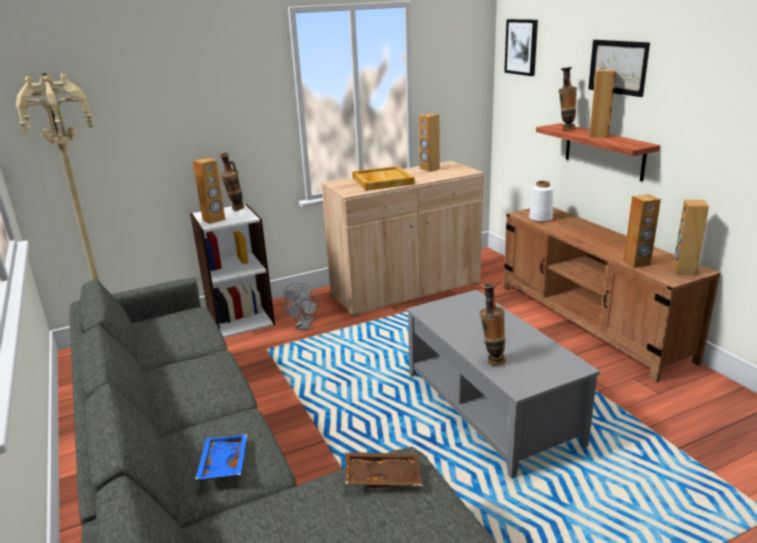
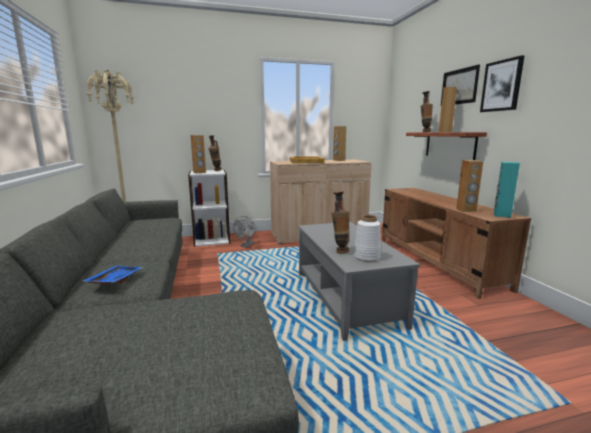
camera: 10 degrees right, 10 degrees down
brown tray [345,452,423,488] -> none
picture [504,19,538,76] -> picture moved to [480,55,524,112]
white vase [529,181,553,222] -> white vase moved to [354,215,381,262]
brown speaker [673,200,709,275] -> turquoise speaker [494,162,520,218]

